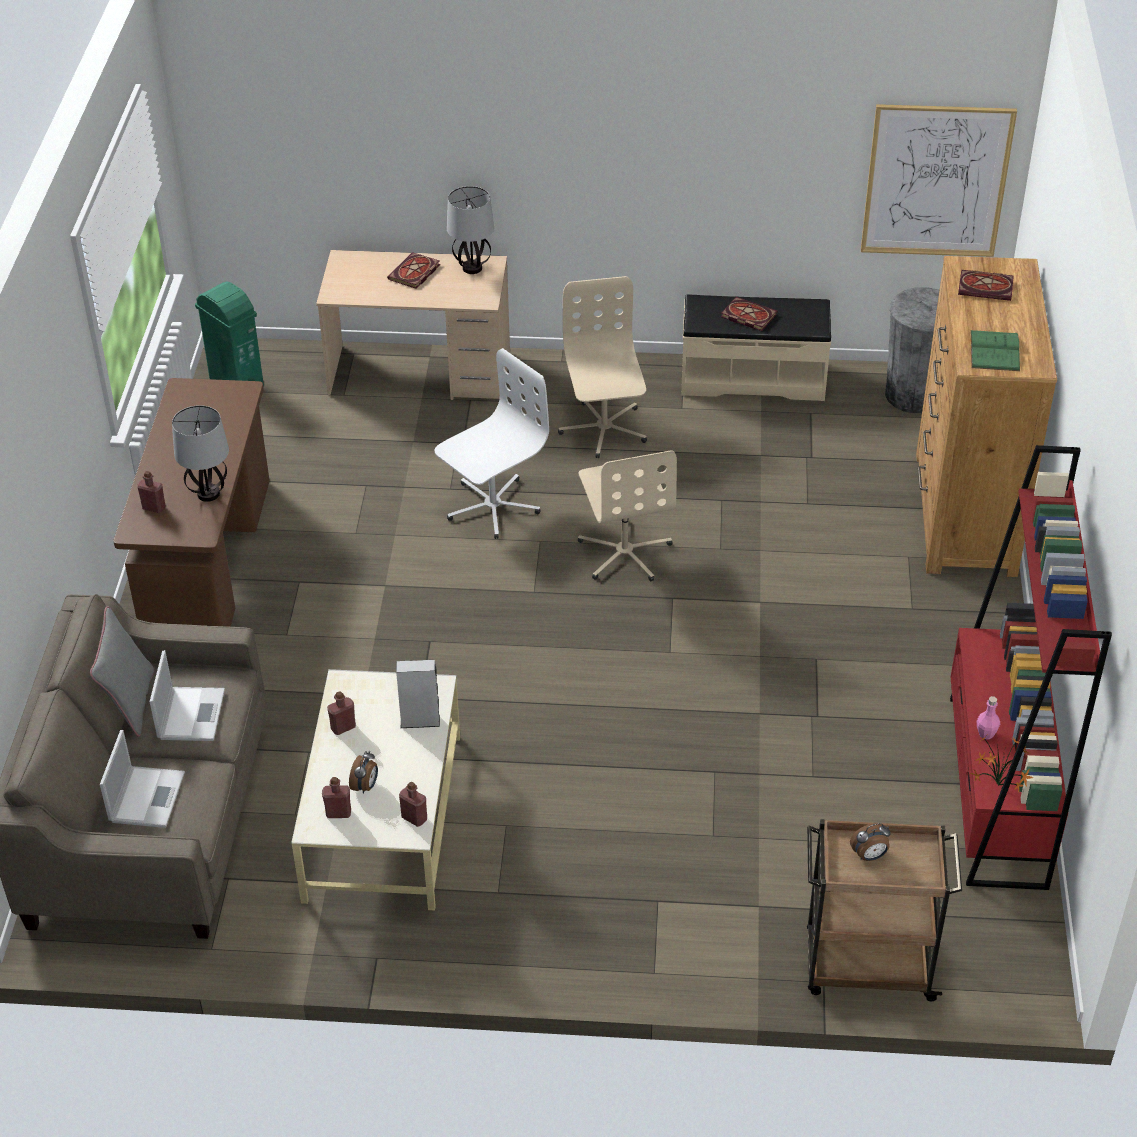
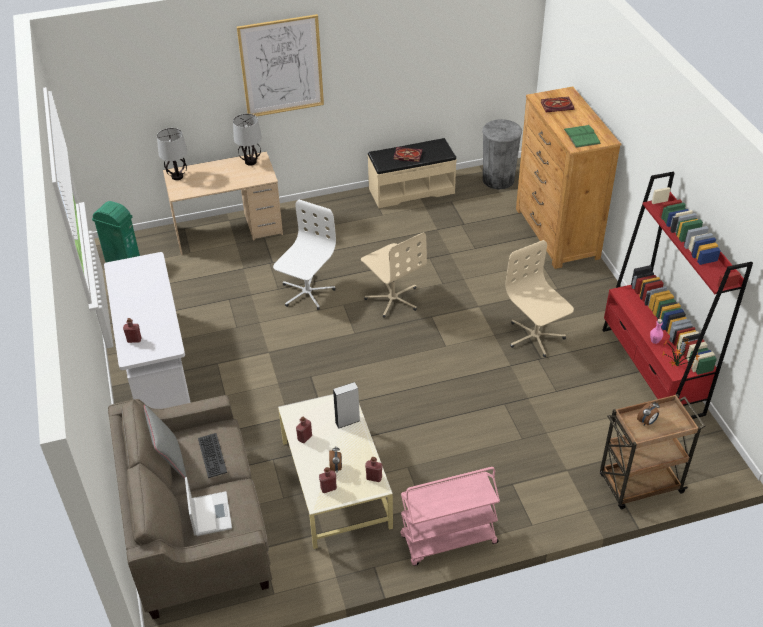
camera: 20 degrees left, 0 degrees up
brown desk [113,378,270,627] -> white desk [104,252,191,409]
laptop [150,650,225,741] -> keyboard [198,433,227,478]
table lamp [172,405,229,502] -> table lamp moved to [157,128,187,180]
book [387,252,440,289] -> none
beige office chair [558,276,647,458] -> beige office chair moved to [505,240,574,357]
picture [861,104,1017,257] -> picture moved to [237,14,324,117]
none -> pink cart [400,467,500,566]

